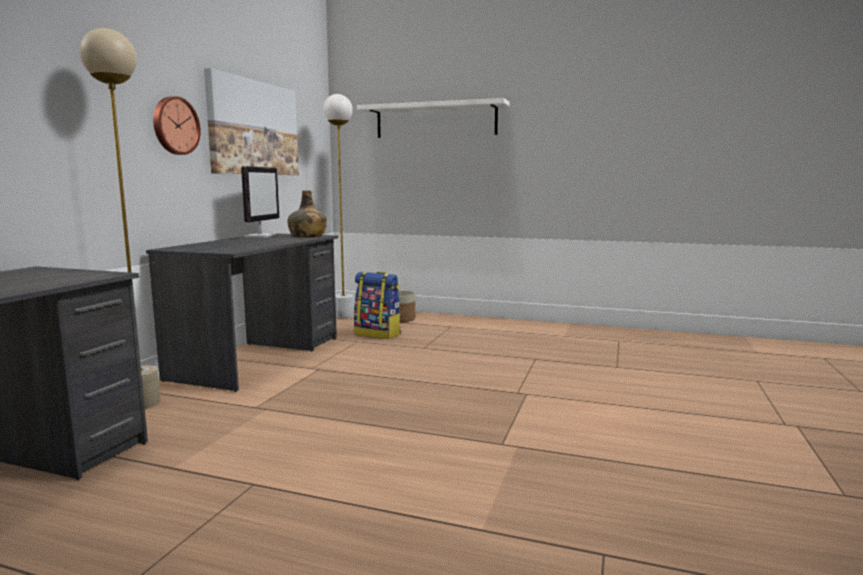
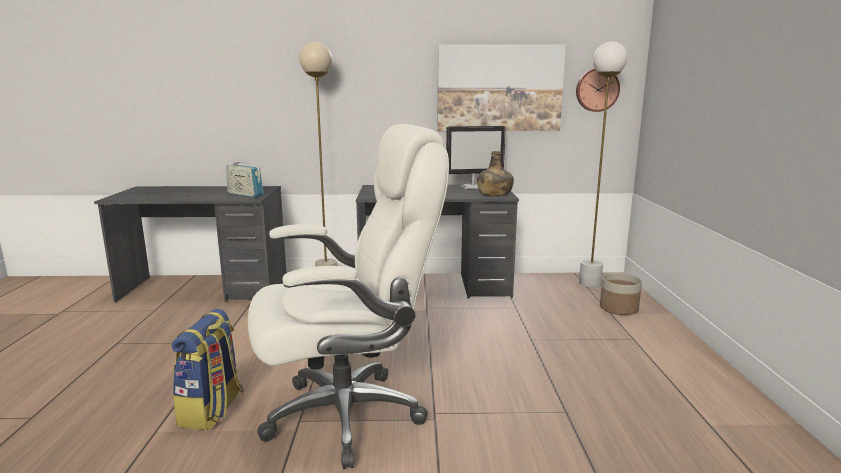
camera: 70 degrees right, 5 degrees up
wall clock [153,96,201,155] -> wall clock moved to [576,68,620,112]
backpack [354,272,401,339] -> backpack moved to [172,309,244,430]
white shelf [357,98,510,138] -> none
none -> radio [226,158,263,198]
none -> white office chair [248,124,449,469]

